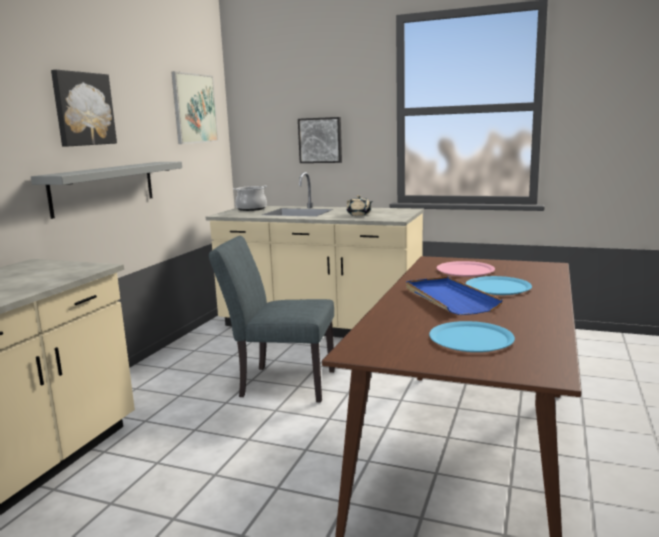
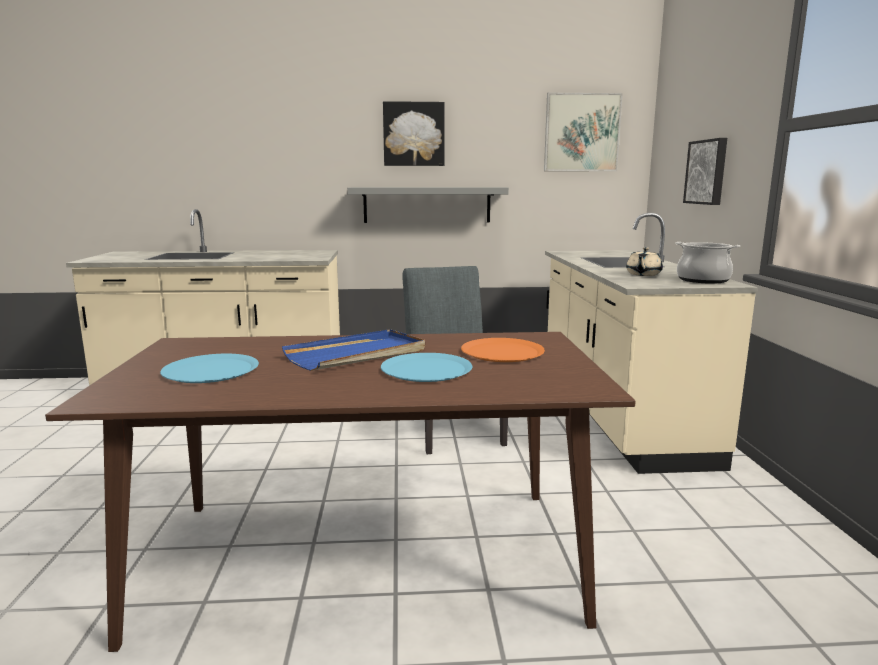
camera: 65 degrees right, 0 degrees up
cooking pot [233,186,267,211] -> cooking pot moved to [675,242,740,284]
pink plate [437,261,495,277] -> orange plate [461,338,545,362]

